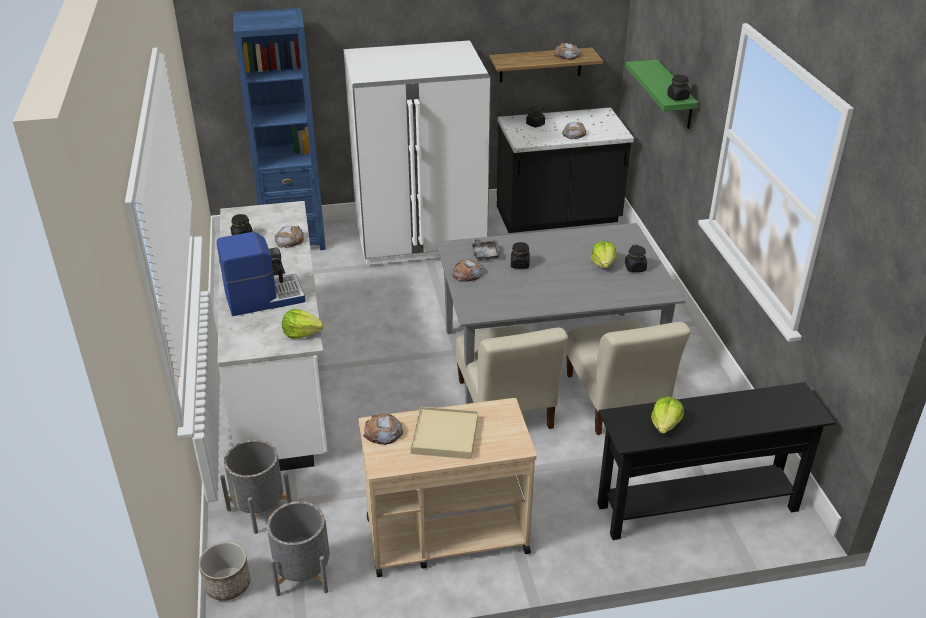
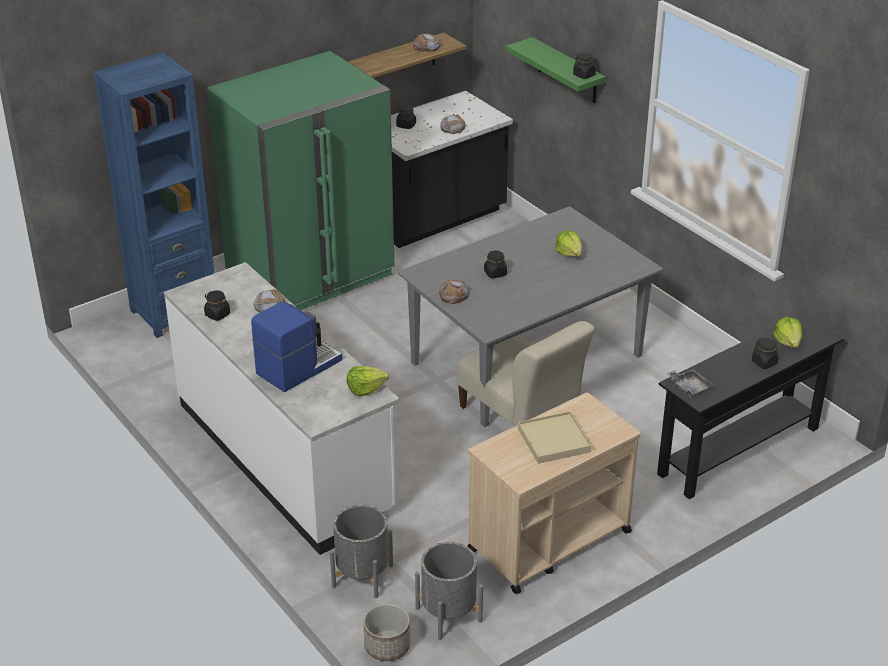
camera: 25 degrees left, 0 degrees up
white fridge [344,40,491,265] -> green fridge [207,51,394,310]
bread [363,414,403,445] -> none
grey tray [471,238,501,260] -> grey tray moved to [667,369,714,398]
beige chair [566,320,691,435] -> none
black jar [625,245,647,272] -> black jar moved to [752,337,779,369]
lettuce [651,397,684,434] -> lettuce moved to [774,317,802,348]

